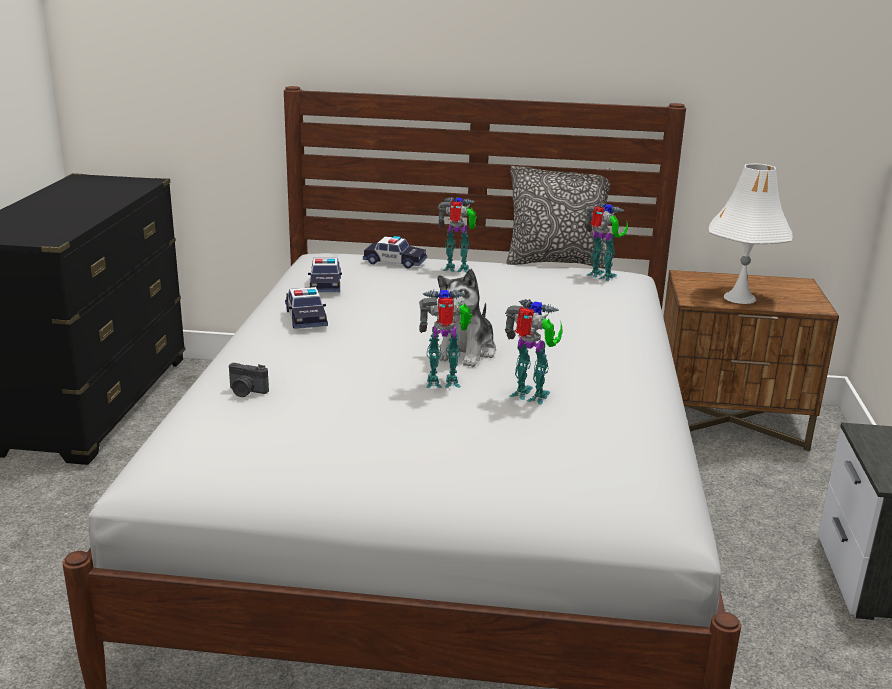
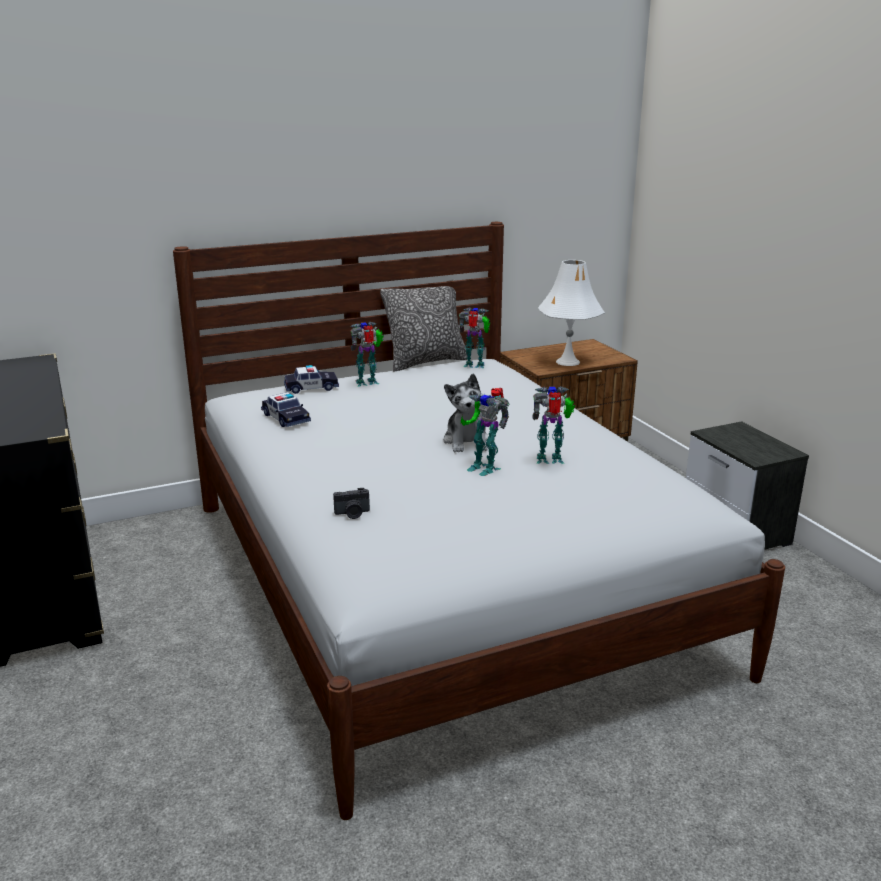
camera: 30 degrees left, 0 degrees up
toy car [285,287,328,329] -> none
toy robot [419,290,473,388] -> toy robot turned 105 degrees counterclockwise [461,388,510,476]

